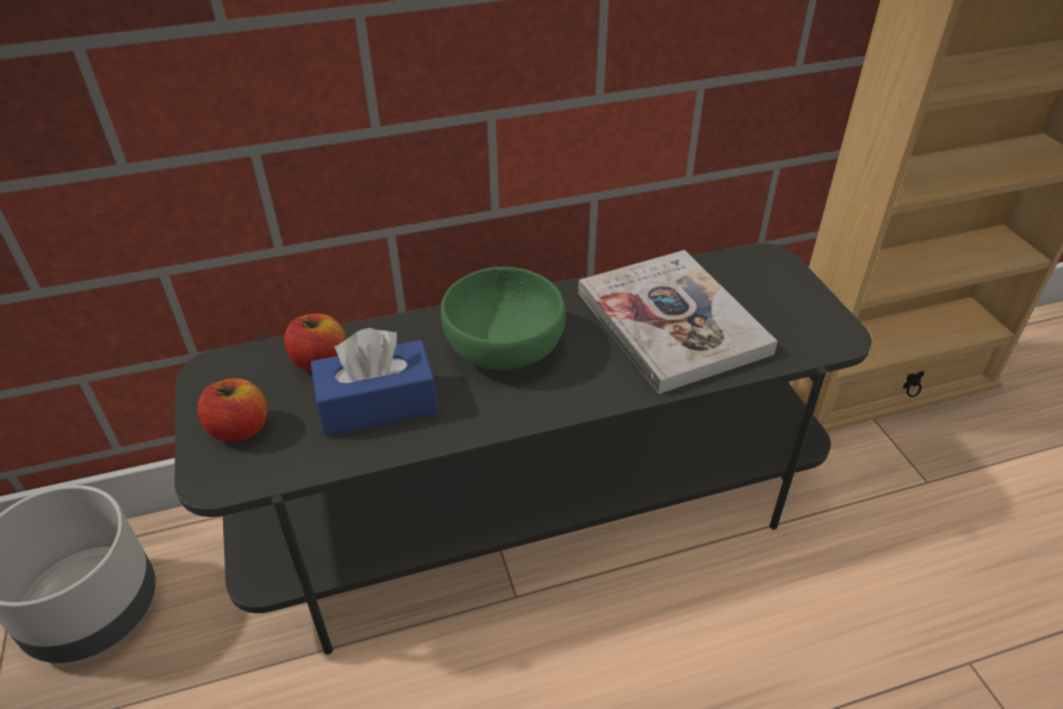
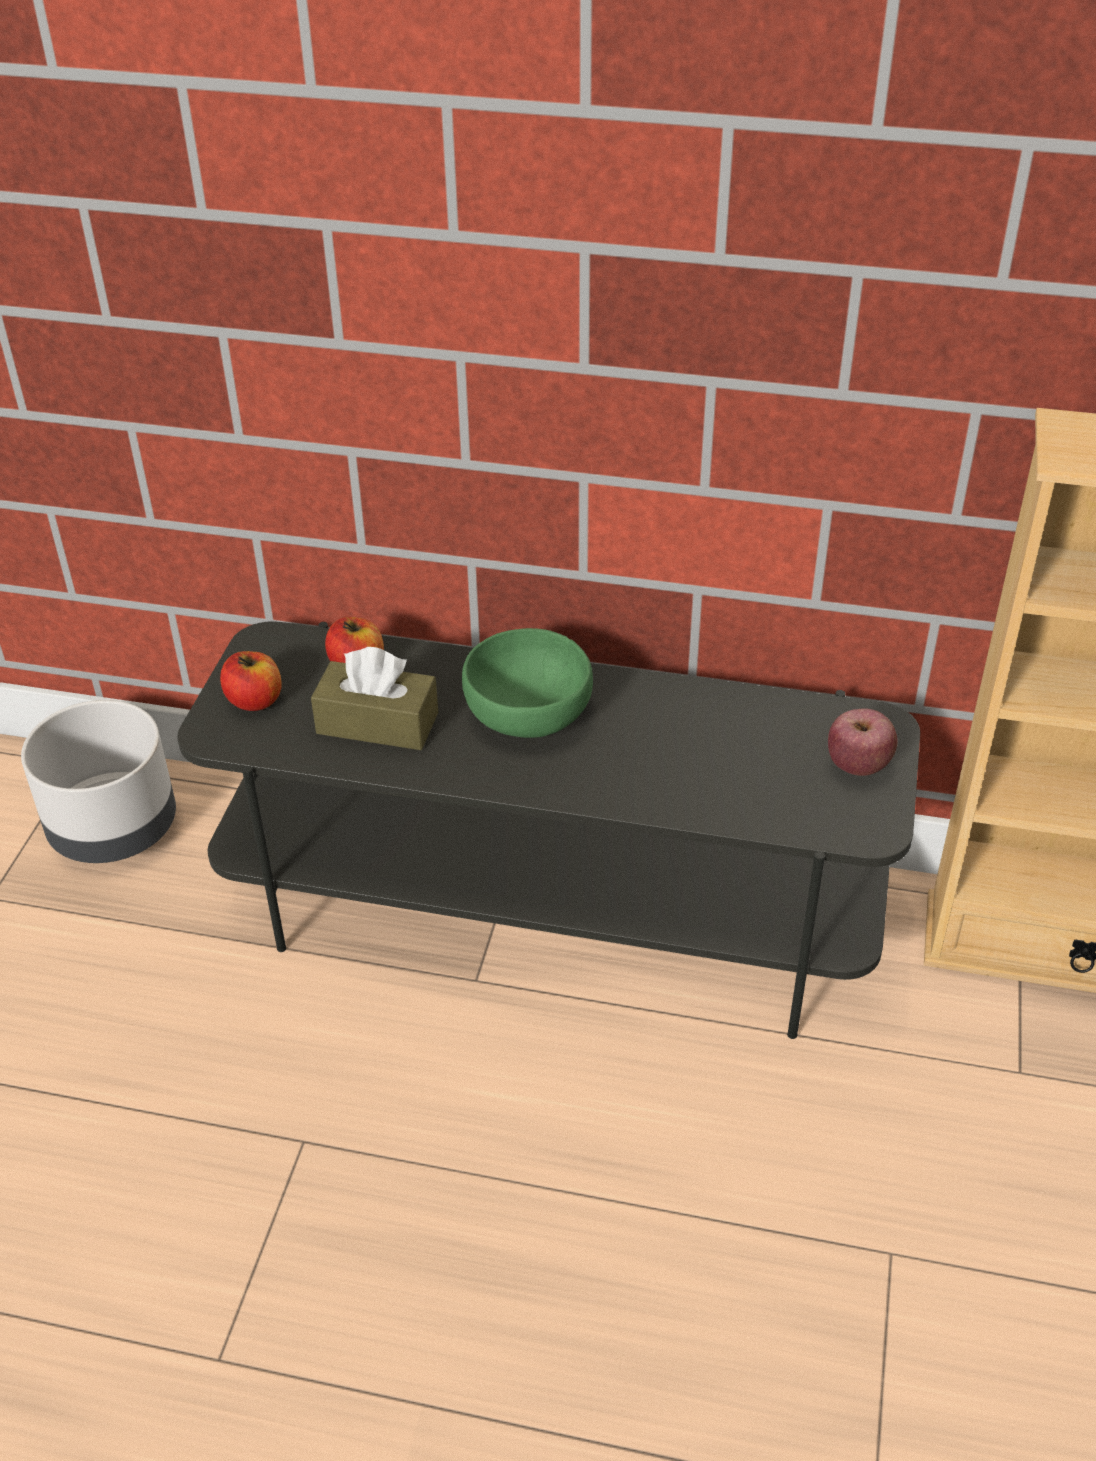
camera: 30 degrees right, 0 degrees up
blue tissue box [310,328,438,436] -> brown tissue box [311,647,438,750]
book [578,250,778,394] -> none
none -> apple [828,709,898,776]

